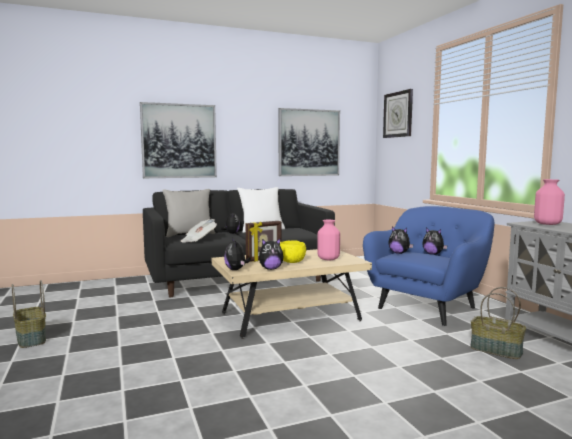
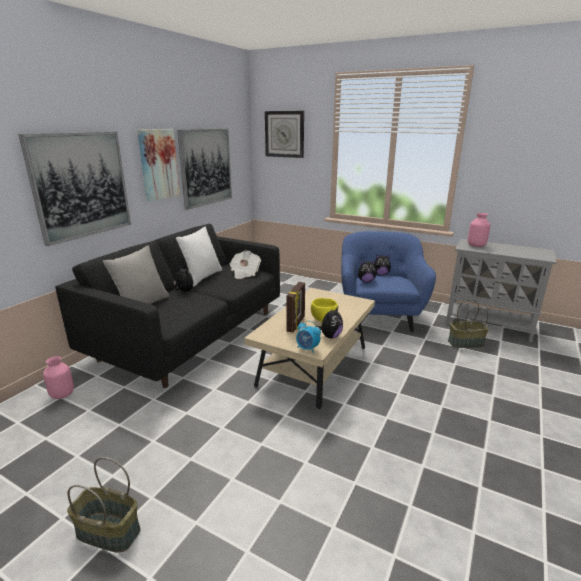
camera: 40 degrees left, 15 degrees up
newspaper [181,219,217,243] -> newspaper moved to [230,251,261,279]
plush toy [224,238,250,270] -> alarm clock [296,321,321,353]
pink vase [317,220,340,260] -> pink vase moved to [43,356,74,399]
none -> picture [137,129,180,202]

